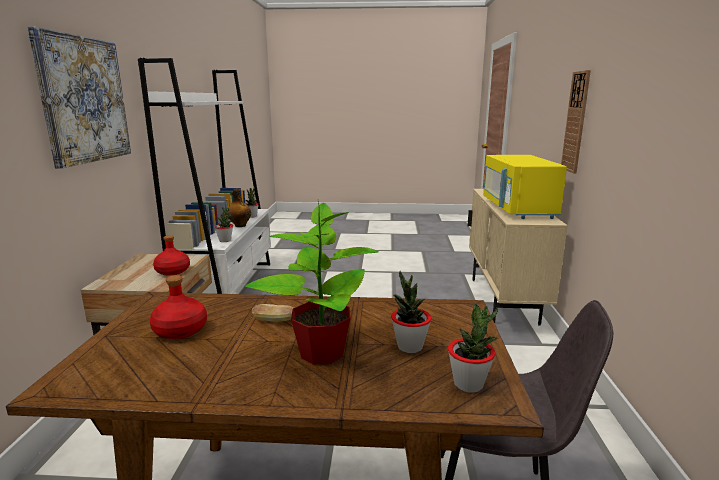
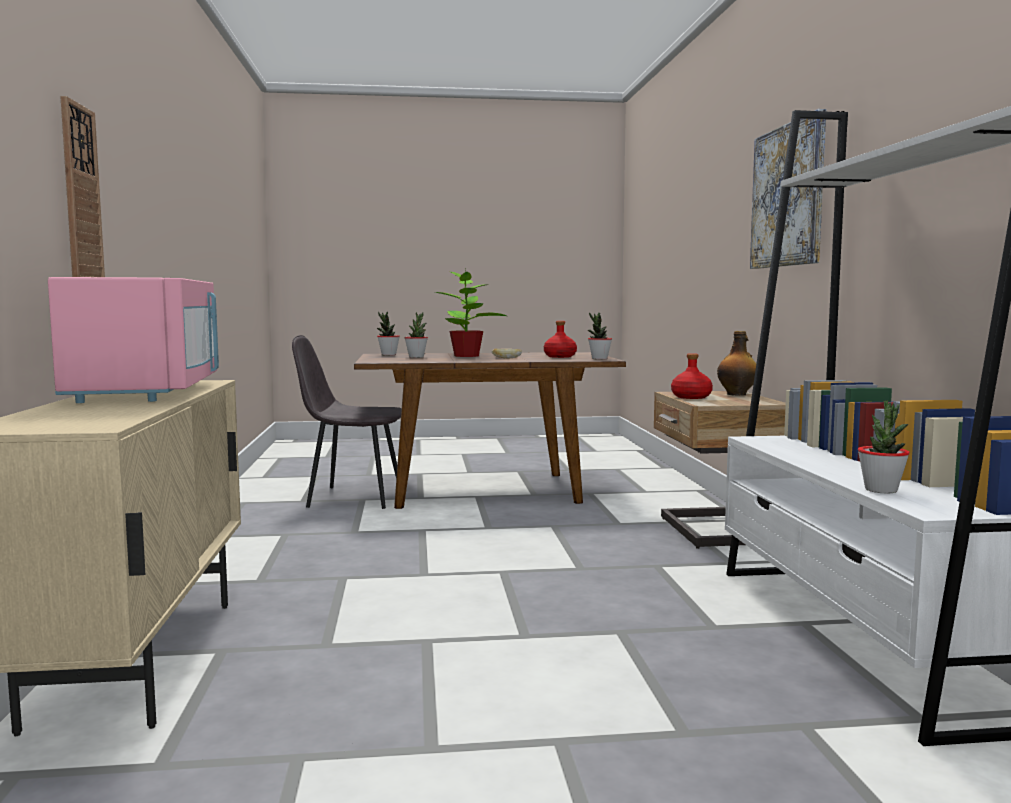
camera: 170 degrees right, 10 degrees down
potted plant [215,207,233,242] -> potted plant moved to [588,312,612,360]
bottle [227,189,251,227] -> bottle moved to [717,331,756,396]
yellow microwave [483,155,567,219] -> pink microwave [48,277,219,403]

